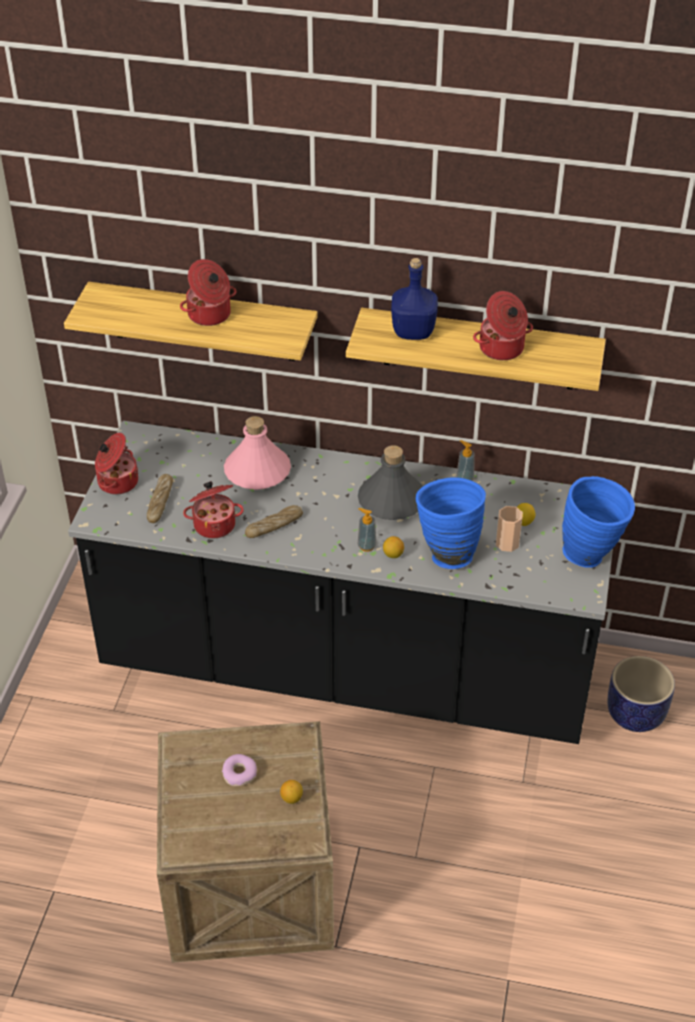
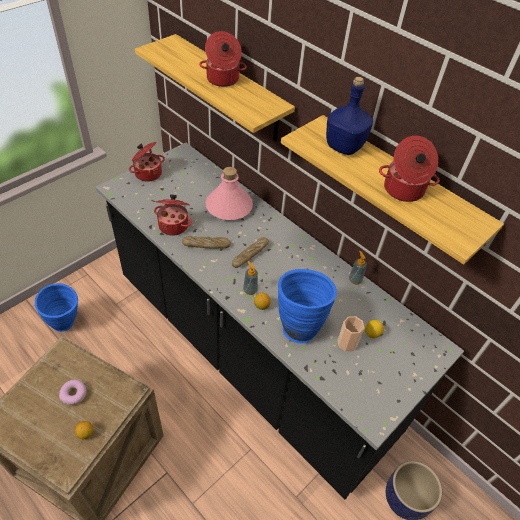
camera: 30 degrees right, 5 degrees up
bread [147,474,173,523] -> bread moved to [232,237,269,268]
grey bottle [358,445,423,520] -> none
blue vase [562,476,635,568] -> blue vase moved to [35,283,78,332]

